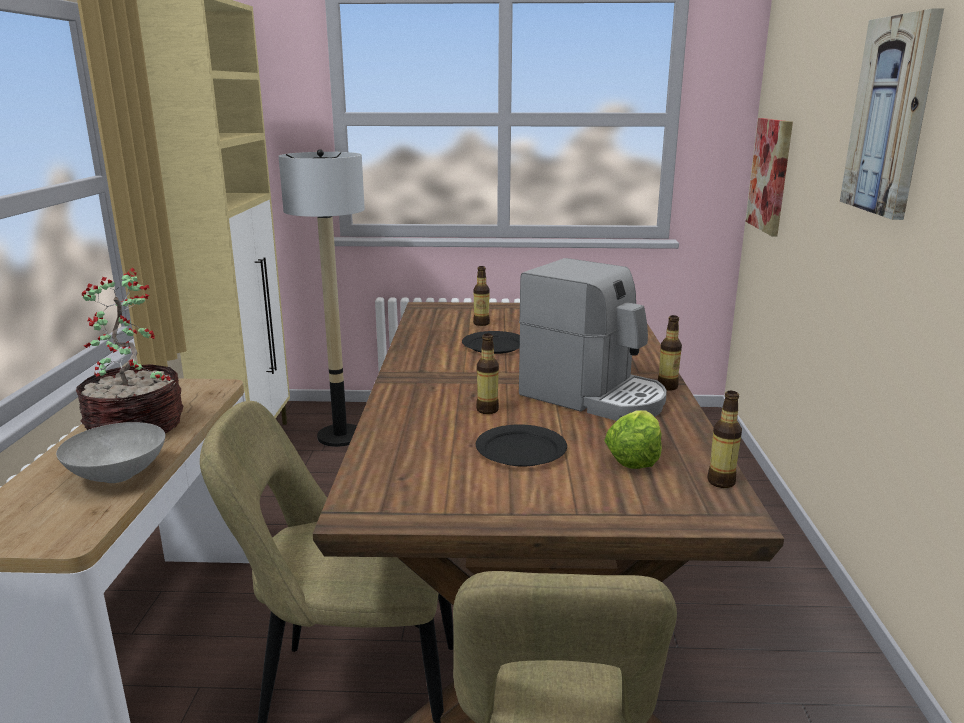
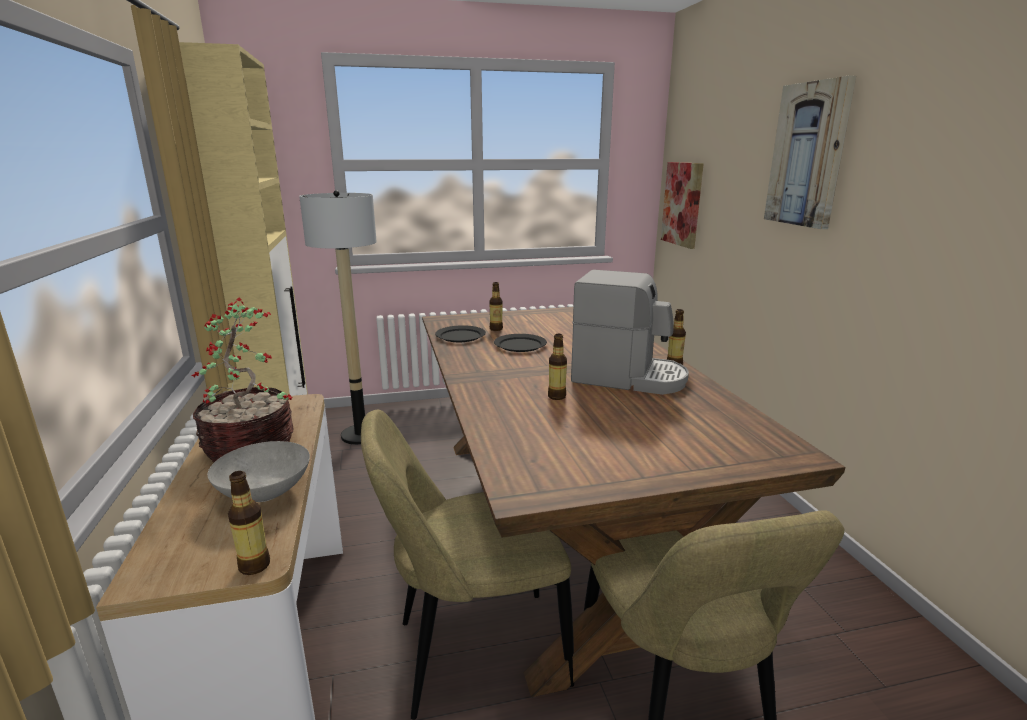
camera: 15 degrees left, 0 degrees up
black plate [476,424,567,467] -> black plate moved to [435,325,486,342]
lettuce [604,410,662,469] -> none
bottle [707,391,742,488] -> bottle moved to [228,471,270,575]

